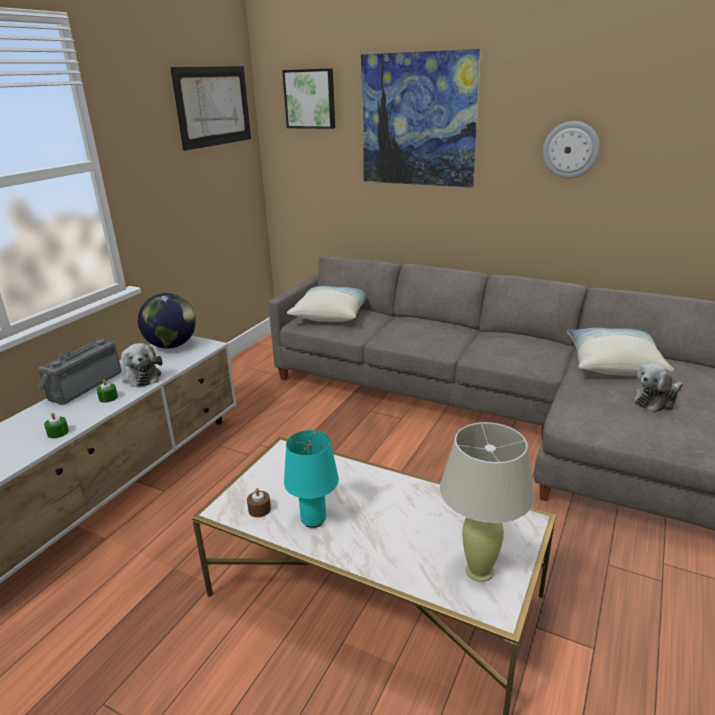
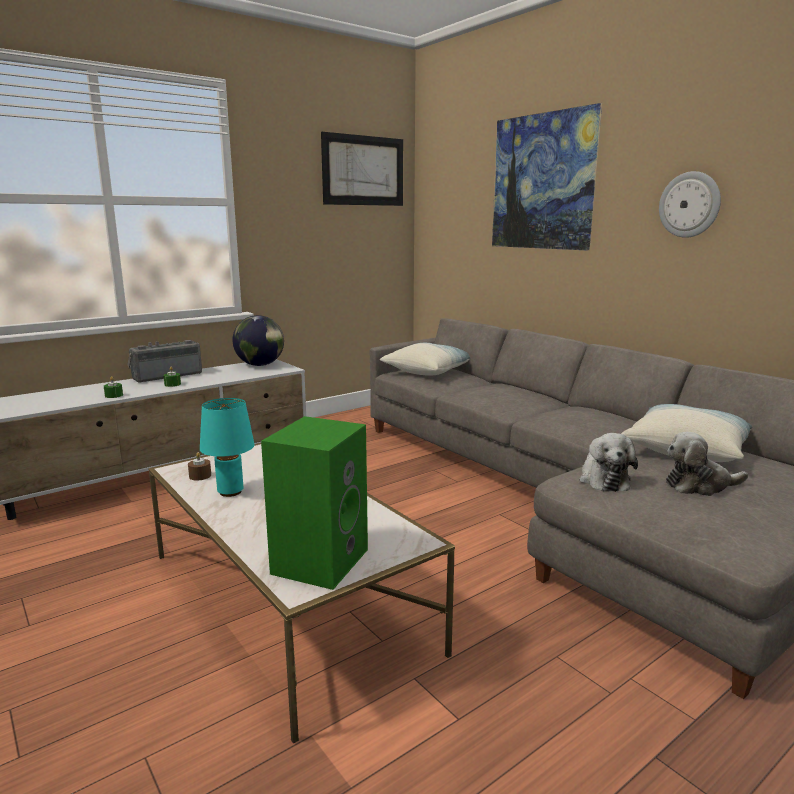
camera: 25 degrees right, 10 degrees down
plush toy [121,343,162,387] -> plush toy moved to [579,433,638,492]
picture [282,68,335,129] -> none
beige table lamp [440,422,535,582] -> green speaker [261,416,368,590]

